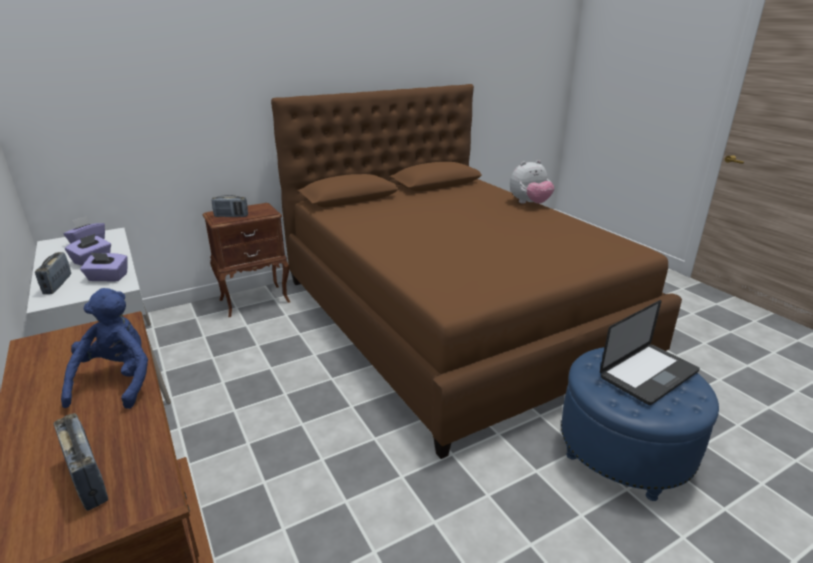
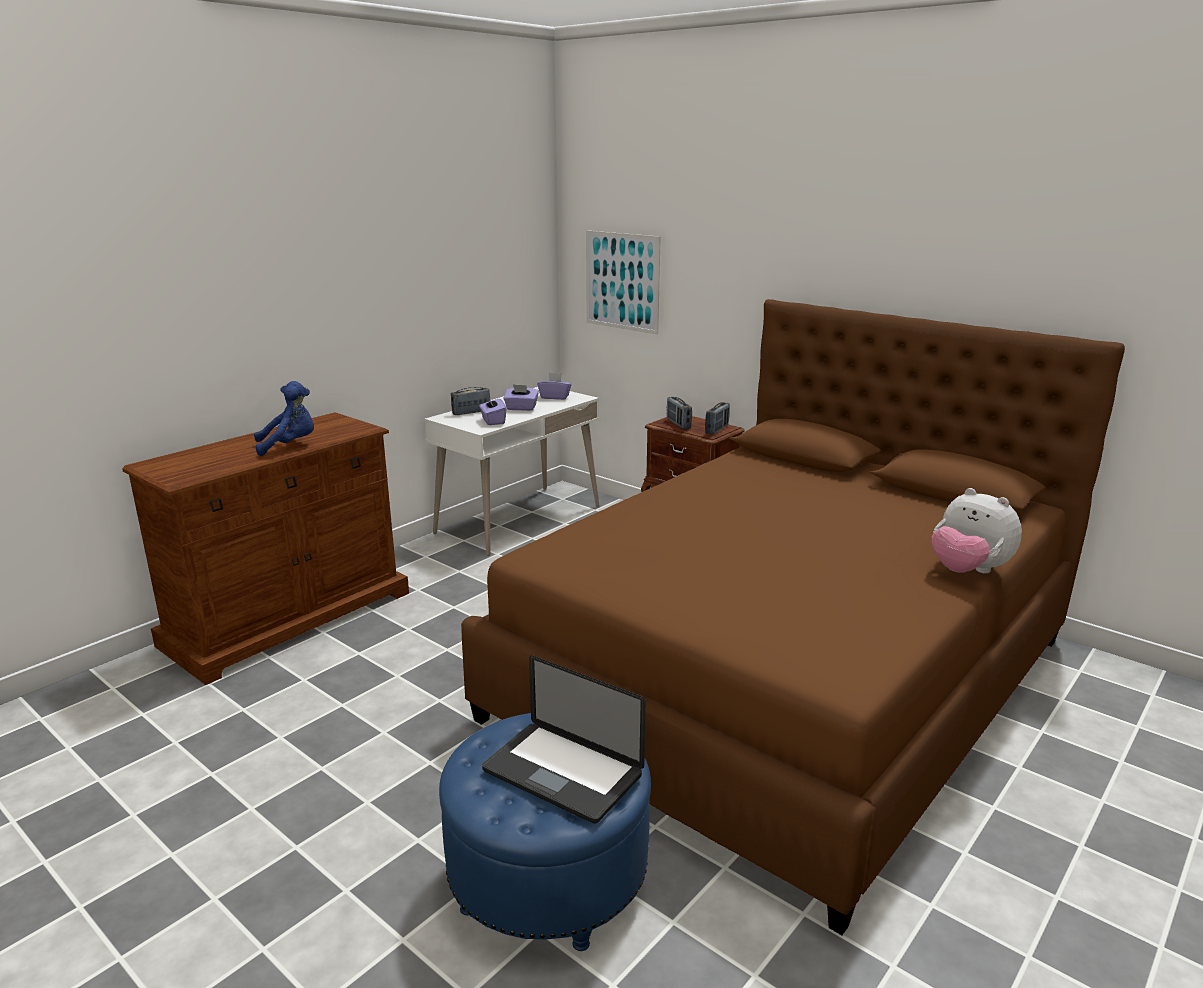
camera: 70 degrees right, 5 degrees down
radio [54,413,108,511] -> radio moved to [705,402,730,434]
none -> picture [586,230,661,334]

